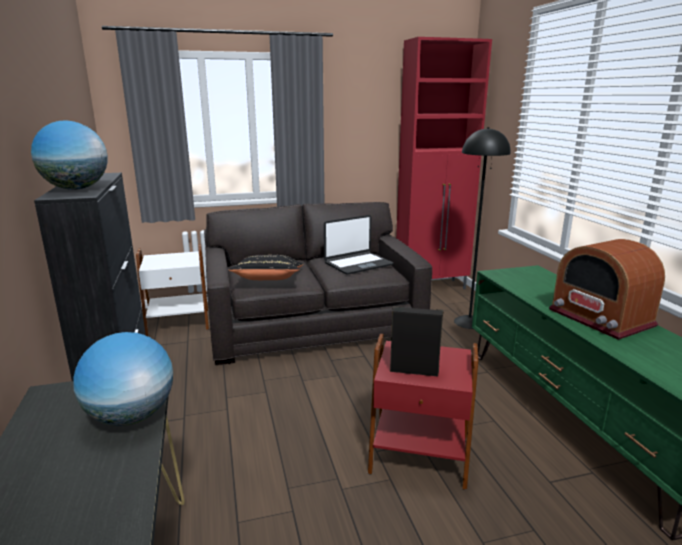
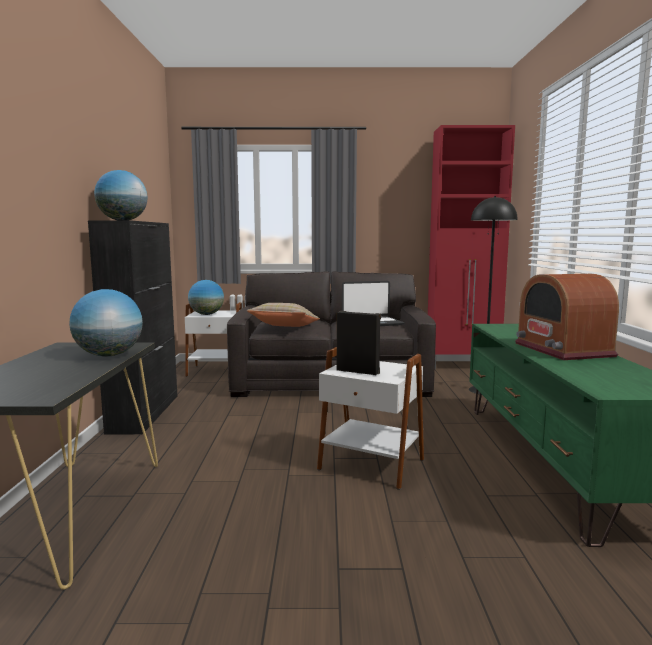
camera: 15 degrees right, 10 degrees down
black pillow [229,255,303,280] -> beige pillow [247,303,320,327]
red side table [368,334,478,490] -> white side table [317,347,424,490]
none -> globe [188,280,224,315]

